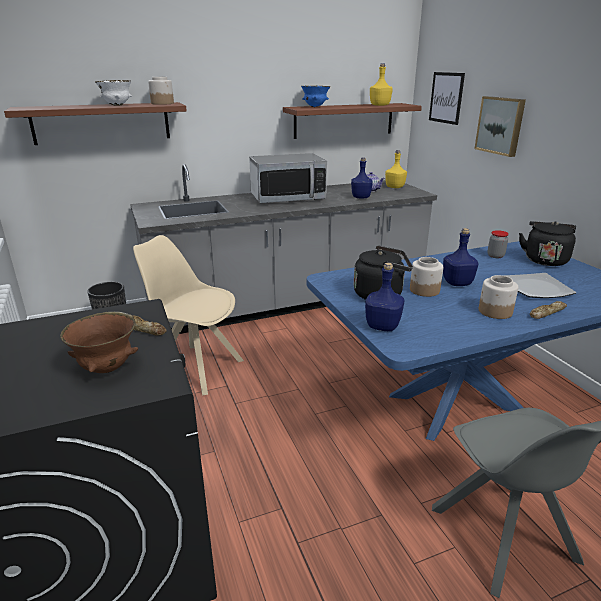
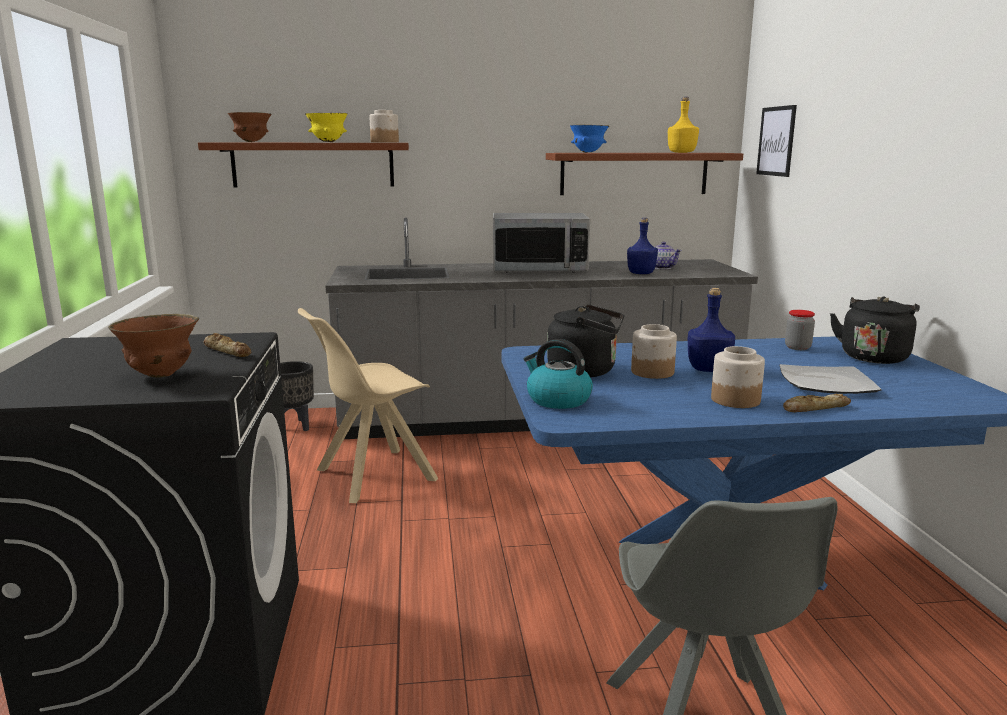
camera: 15 degrees right, 10 degrees down
white bowl [95,80,132,106] -> yellow bowl [305,113,348,142]
beige chair [133,235,244,395] -> beige chair turned 75 degrees counterclockwise [298,308,438,503]
blue bottle [365,263,405,331] -> kettle [524,339,593,409]
yellow bottle [385,150,407,188] -> none
picture [474,96,526,157] -> none
none -> brown bowl [228,112,272,142]

